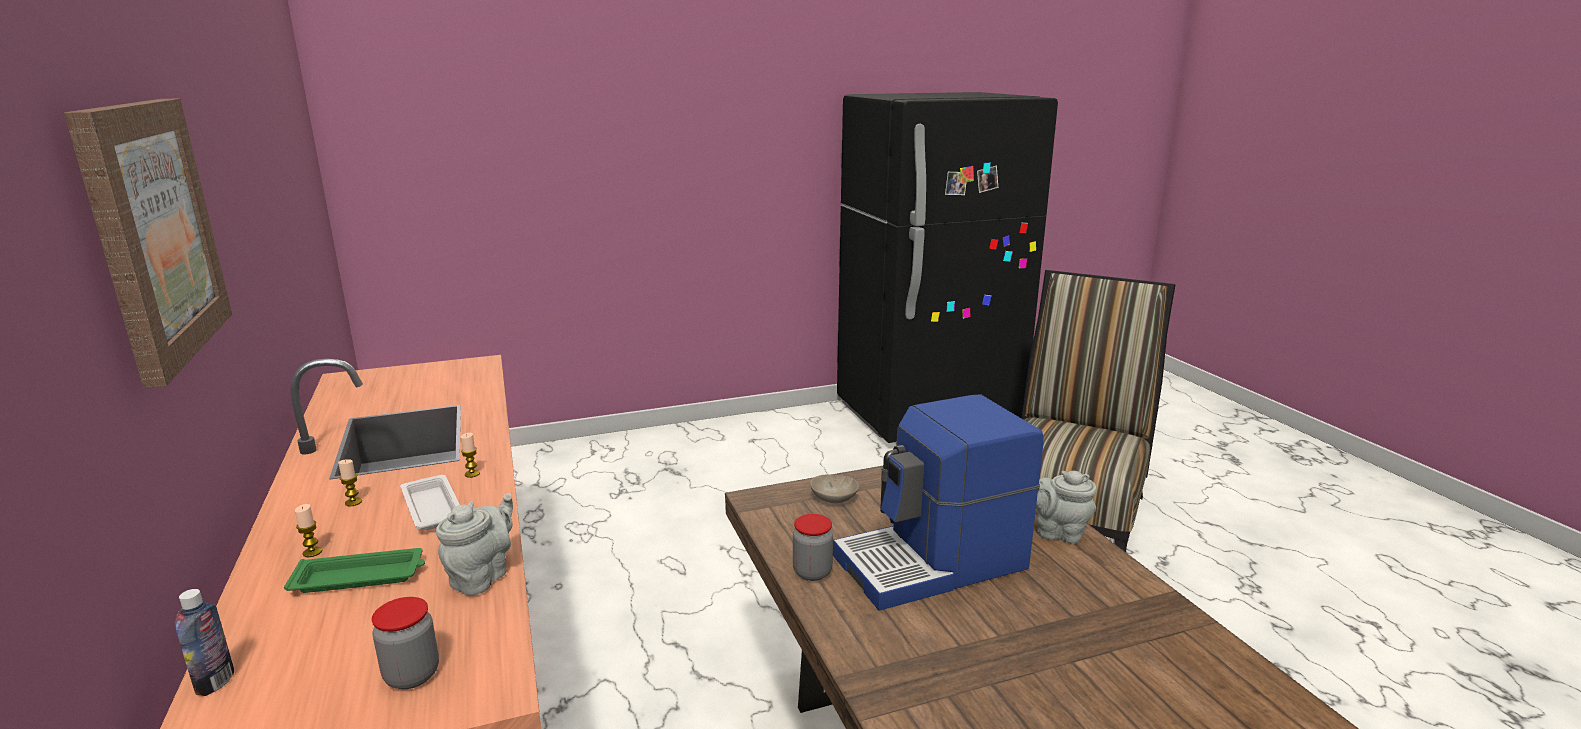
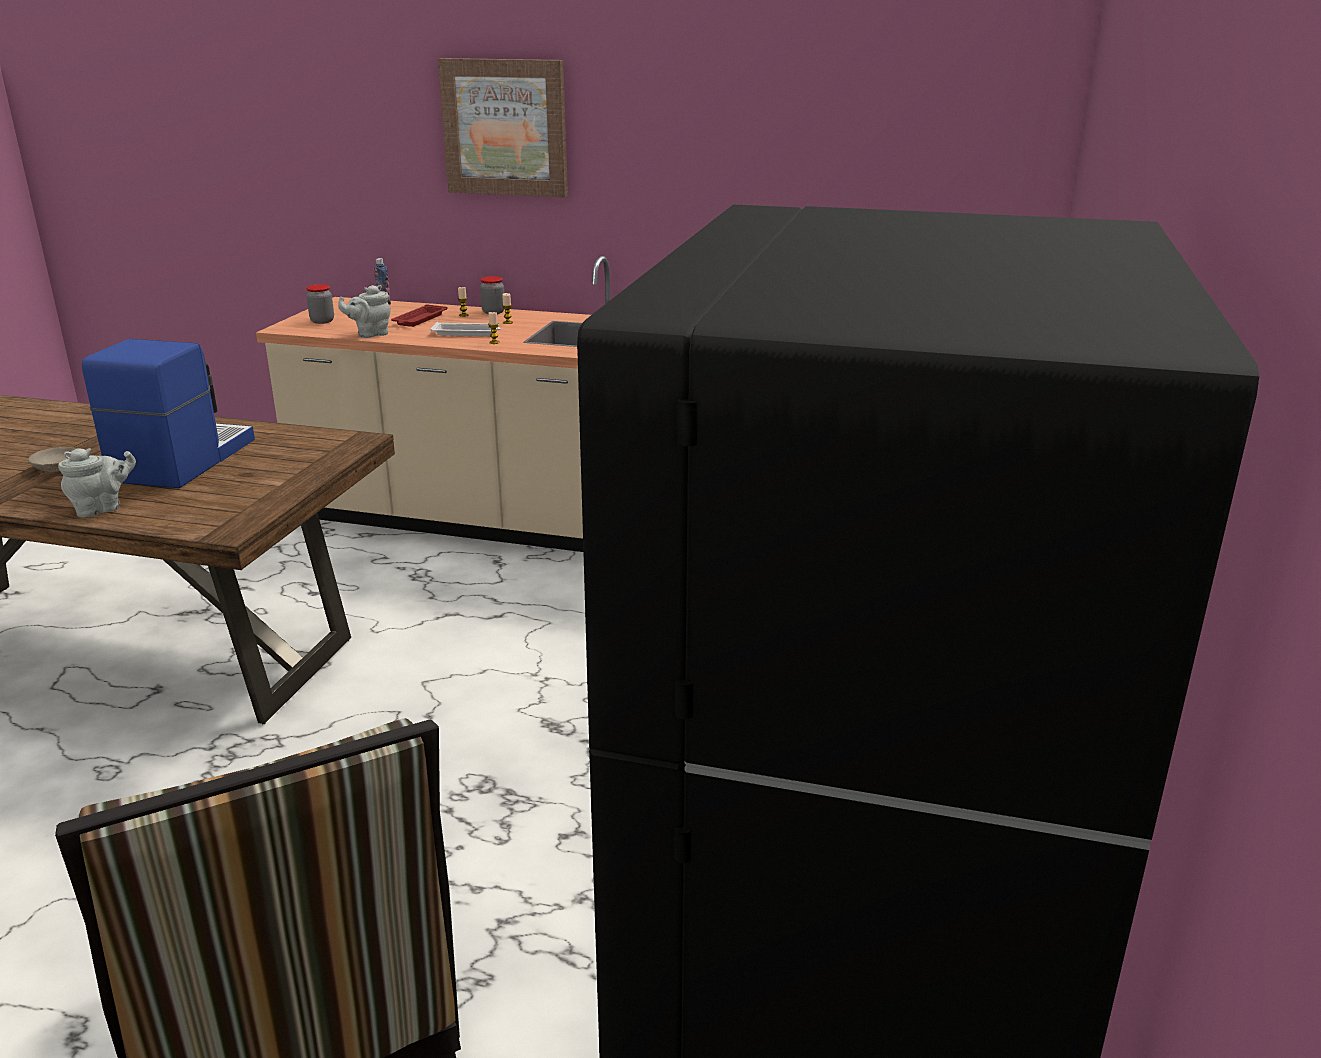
camera: 125 degrees right, 5 degrees up
green tray [284,548,425,593] -> red tray [391,304,448,327]
grey teapot [436,493,513,596] -> grey teapot turned 90 degrees clockwise [338,285,391,338]
jar [793,514,833,581] -> jar moved to [480,276,505,314]
beige bowl [810,474,859,503] -> beige bowl moved to [28,447,76,472]

